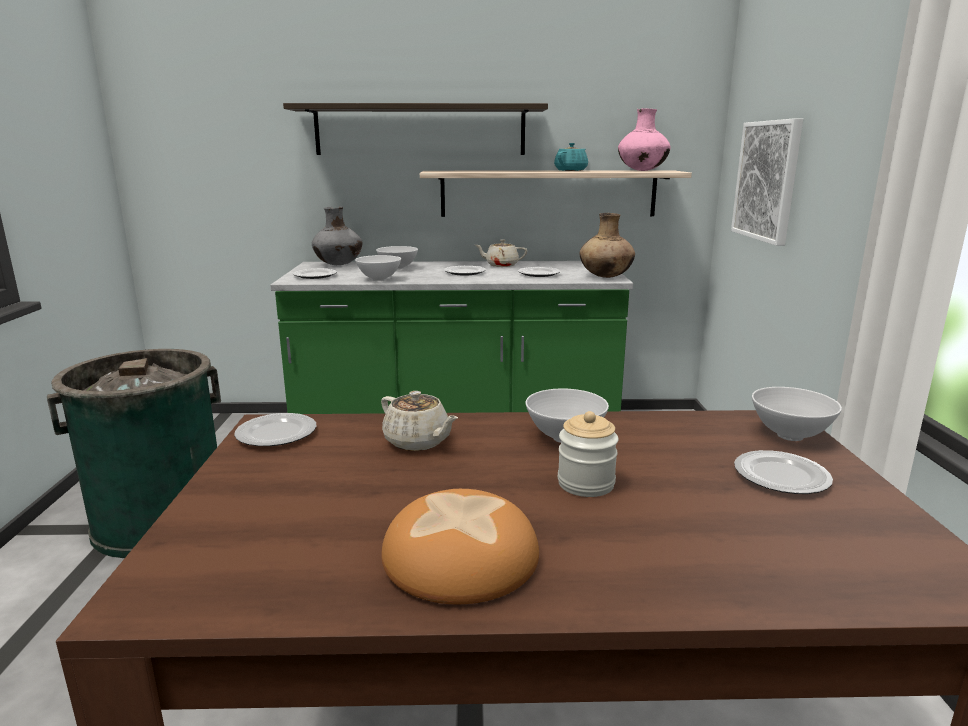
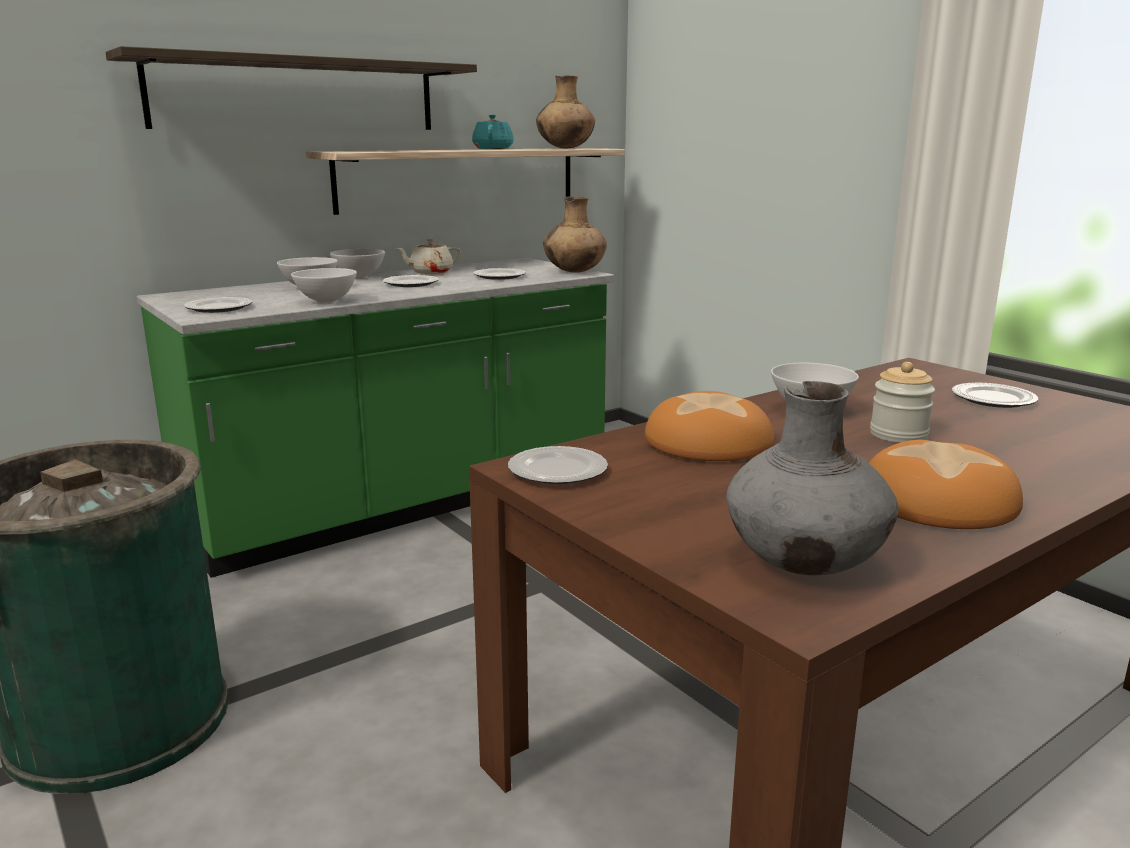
camera: 35 degrees left, 0 degrees up
grey vase [312,206,362,265] -> grey vase moved to [726,381,899,576]
beige teapot [381,391,458,451] -> bread [645,391,774,461]
pink vase [618,108,670,171] -> brown vase [536,75,595,148]
picture [731,118,803,246] -> none
white bowl [752,387,842,441] -> white bowl moved to [330,249,385,279]

